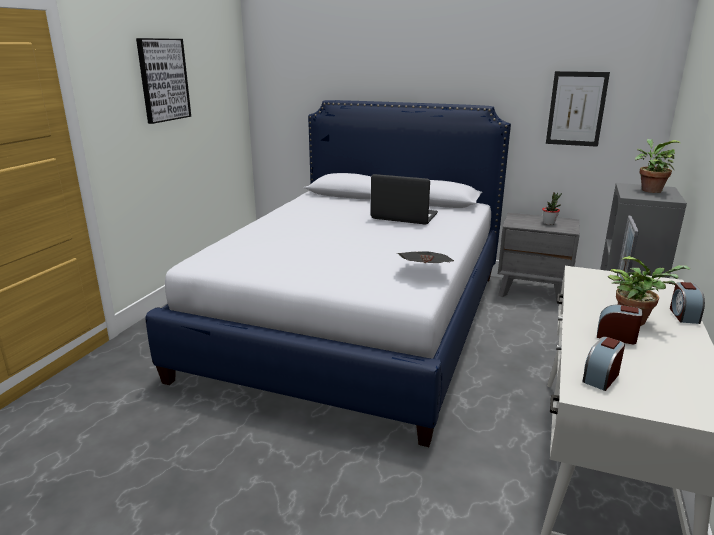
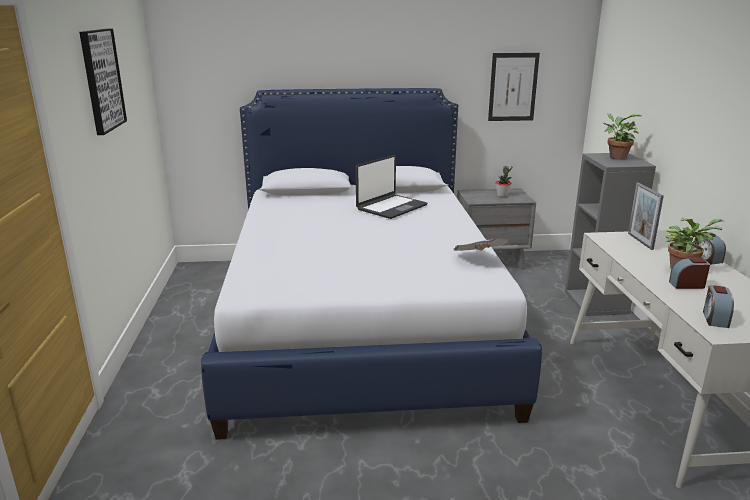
camera: 25 degrees left, 0 degrees up
laptop [371,174,438,225] -> laptop turned 135 degrees clockwise [356,155,427,219]

